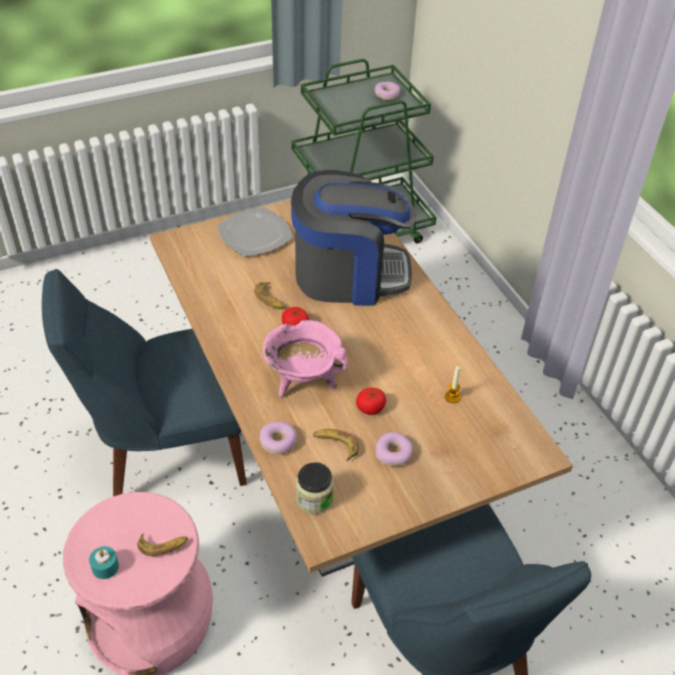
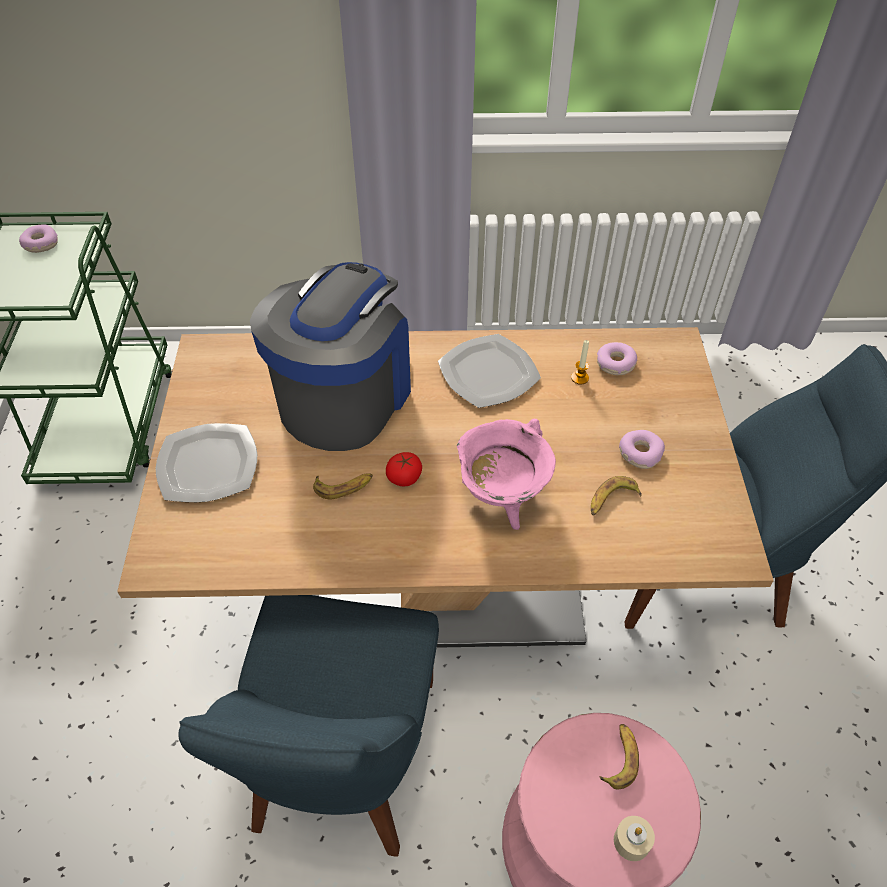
camera: 65 degrees left, 5 degrees up
turquoise candle [89,546,119,579] -> beige candle [614,816,655,861]
donut [260,422,298,454] -> donut moved to [597,342,637,375]
jar [296,462,334,514] -> none
tomato [356,388,386,415] -> none
none -> plate [438,334,541,408]

